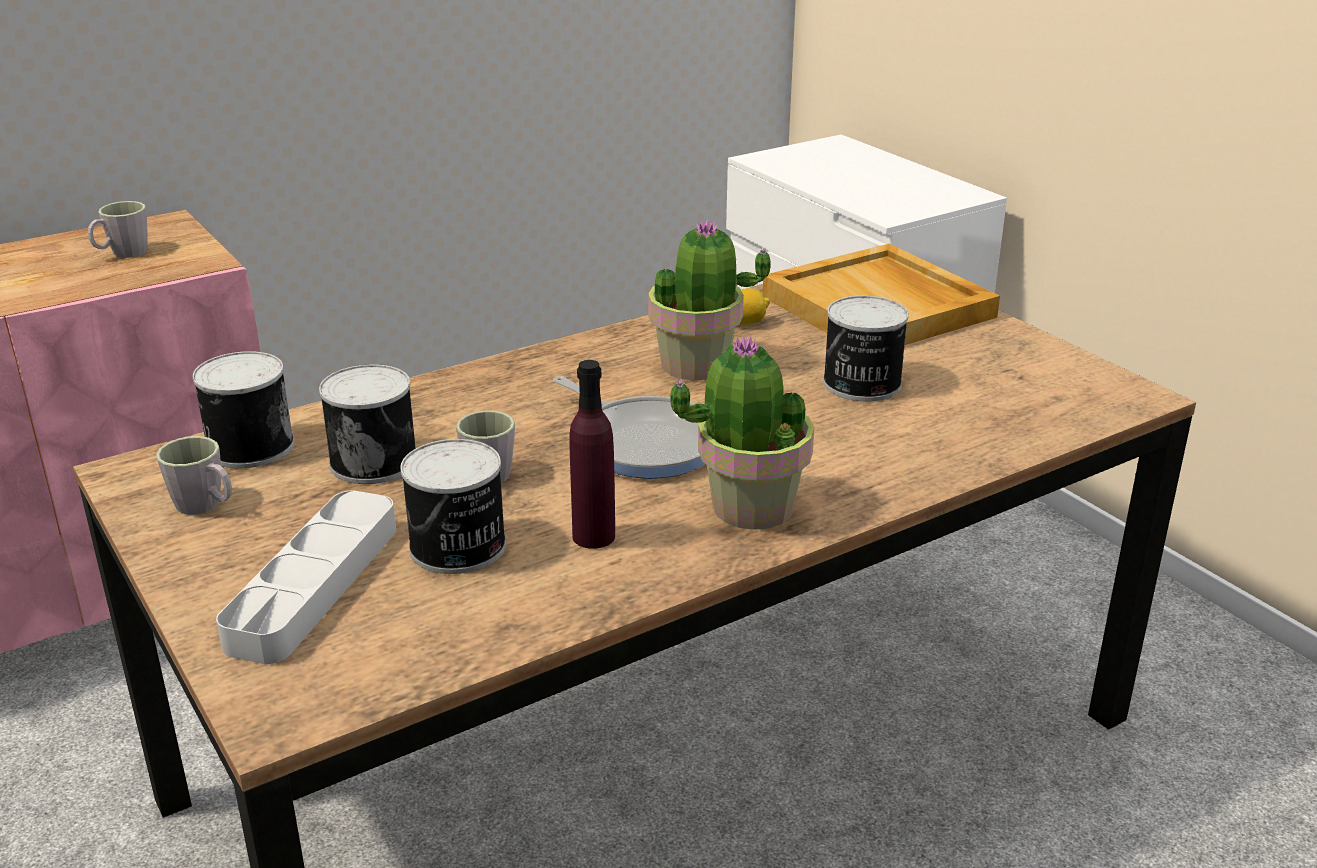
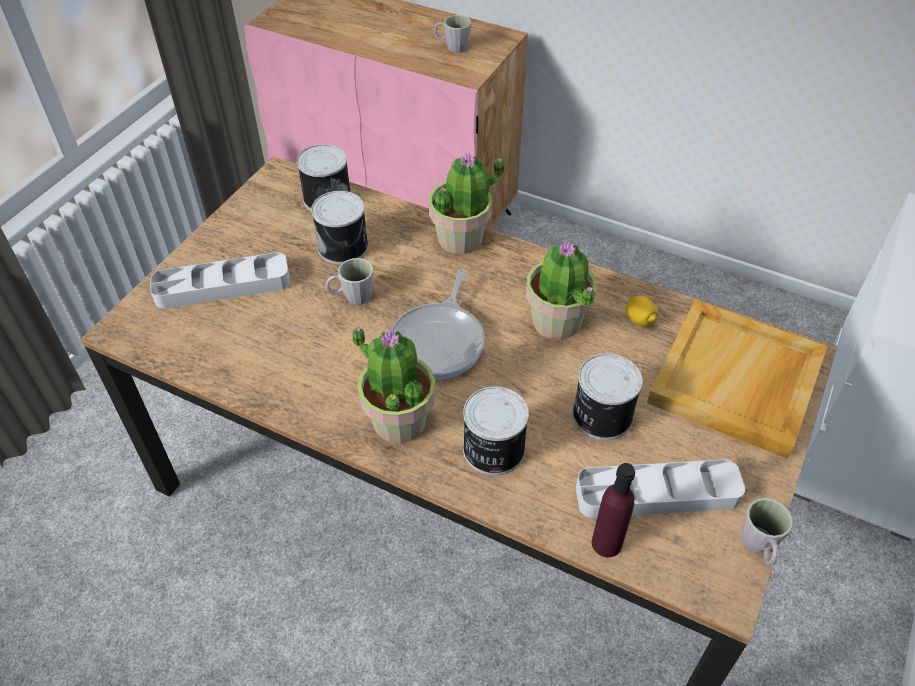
camera: 60 degrees right, 20 degrees up
grey mug [156,436,232,515] -> grey mug moved to [742,498,793,565]
can [400,439,506,574] -> can moved to [463,386,529,475]
purple bottle [569,360,615,549] -> purple bottle moved to [592,463,635,557]
none -> potted plant [429,153,505,254]
none -> grey tray [576,459,745,518]

